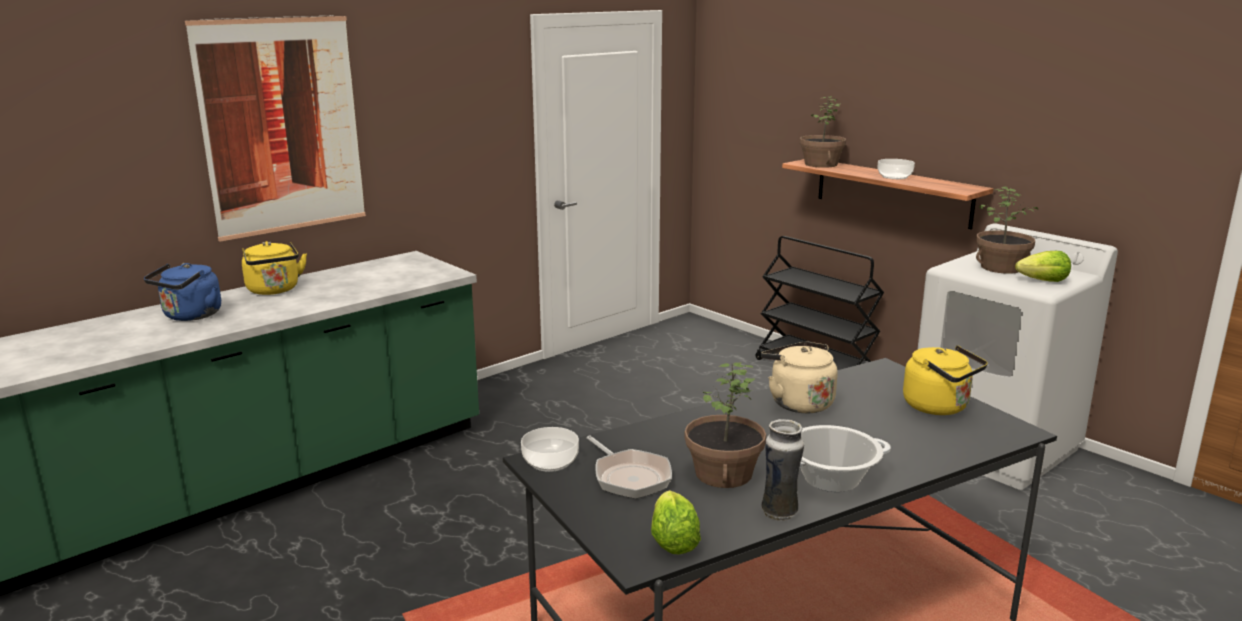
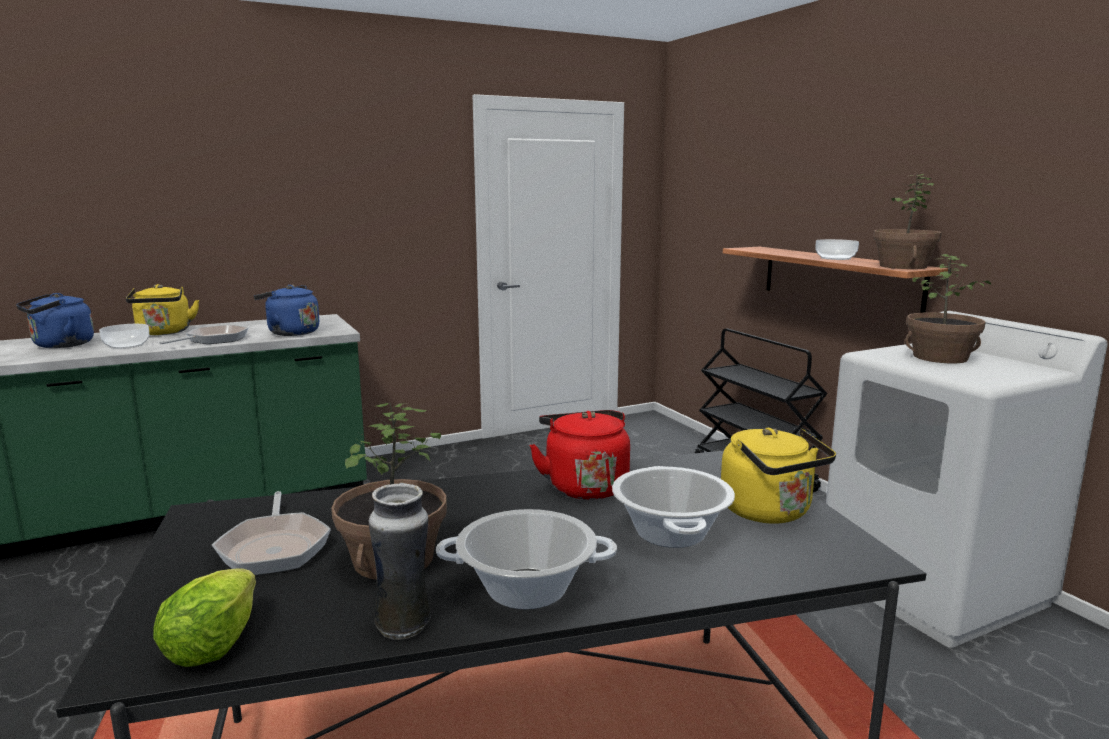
camera: 15 degrees right, 5 degrees down
picture [185,15,366,242] -> none
bowl [521,427,579,472] -> bowl moved to [99,324,149,349]
beige kettle [761,342,837,413] -> red kettle [529,410,630,500]
potted plant [800,96,846,168] -> potted plant moved to [874,174,942,269]
lettuce [1015,251,1071,282] -> none
none -> frying pan [159,325,249,344]
none -> blue kettle [254,285,319,336]
none -> cooking pot [612,466,735,548]

